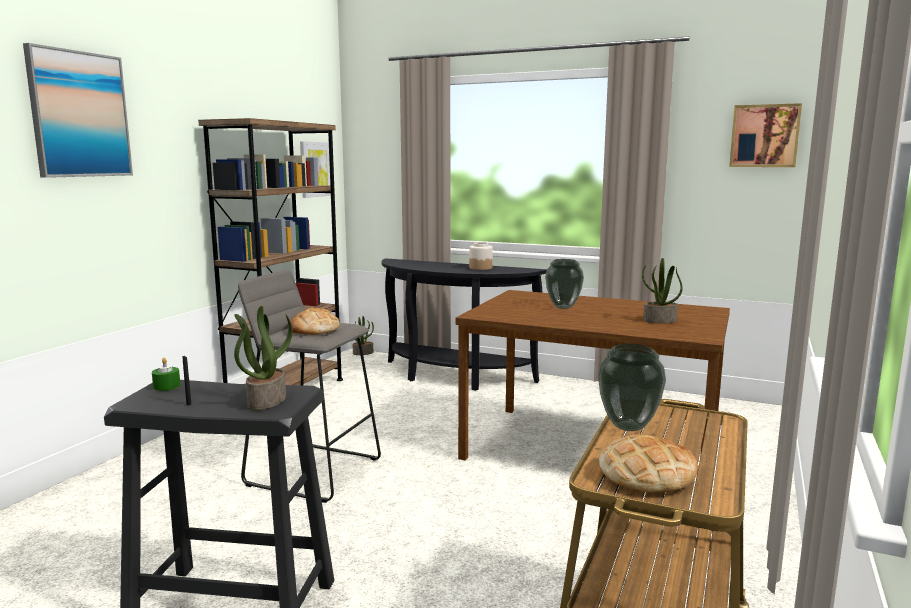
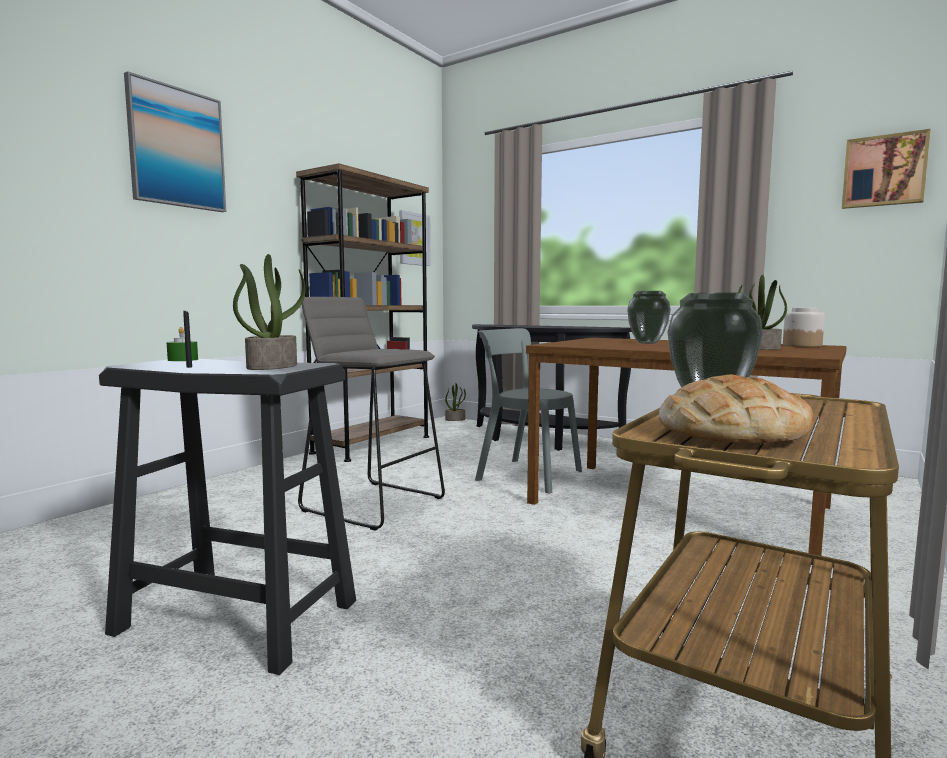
camera: 10 degrees right, 5 degrees down
bread [290,308,340,335] -> none
jar [469,242,493,270] -> jar moved to [783,308,825,347]
none -> grey chair [475,328,582,494]

